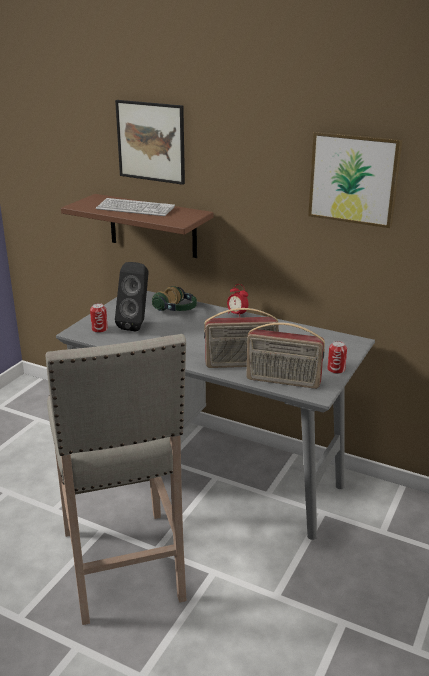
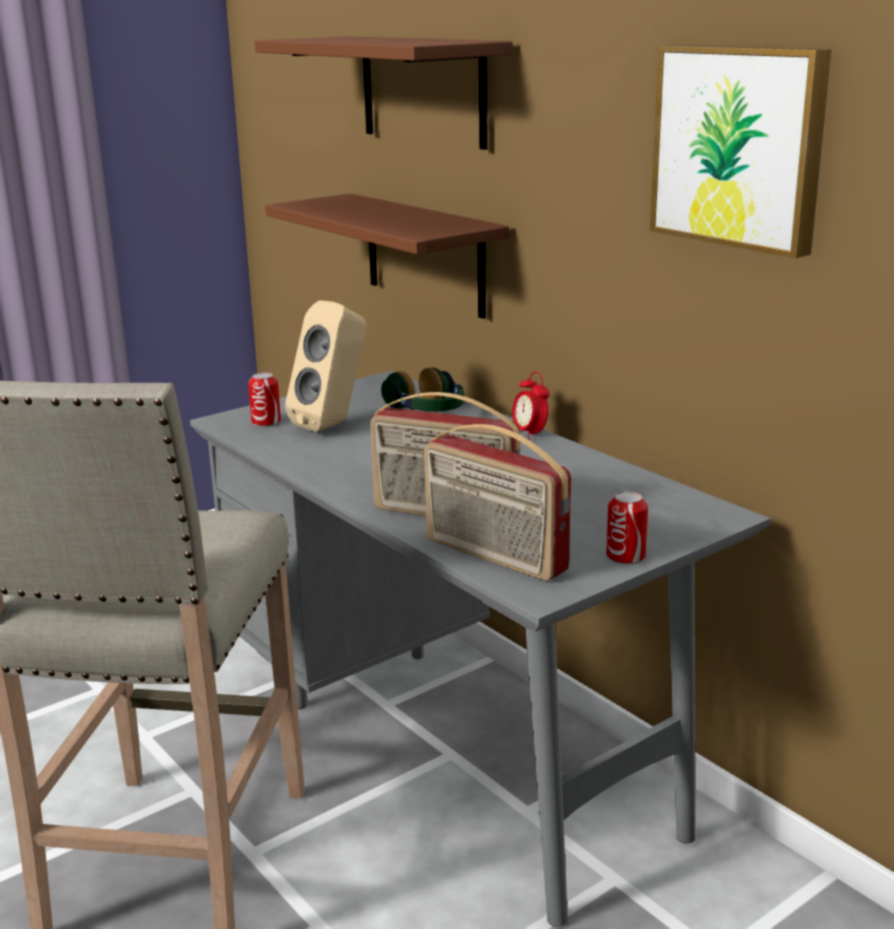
camera: 25 degrees right, 5 degrees down
keyboard [96,198,175,216] -> none
picture [115,100,185,185] -> brown shelf [254,36,513,150]
black speaker [115,262,148,332] -> beige speaker [285,300,366,432]

